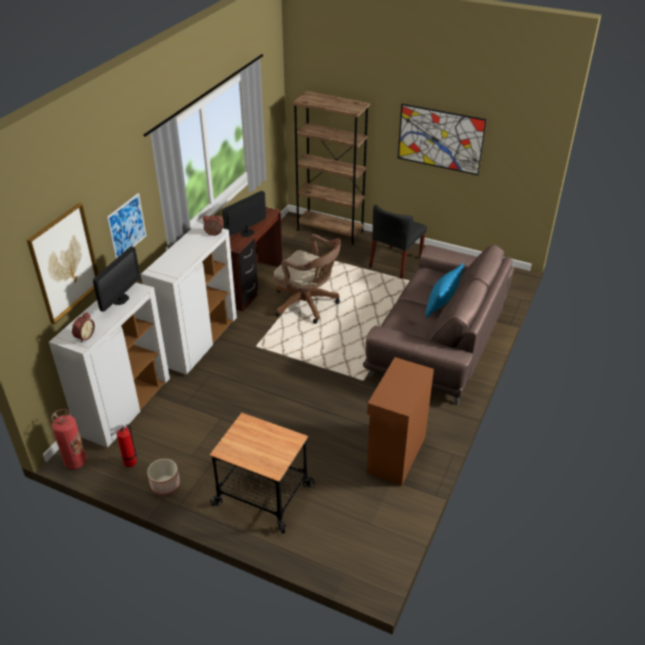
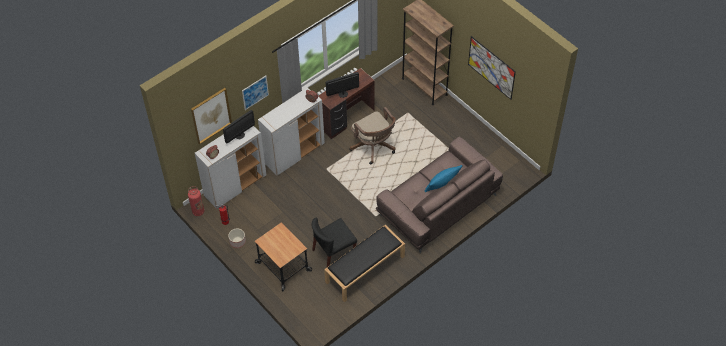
camera: 25 degrees right, 15 degrees up
brown cabinet [367,357,434,486] -> black bench [324,225,405,302]
black chair [369,205,427,279] -> black chair moved to [311,218,357,267]

